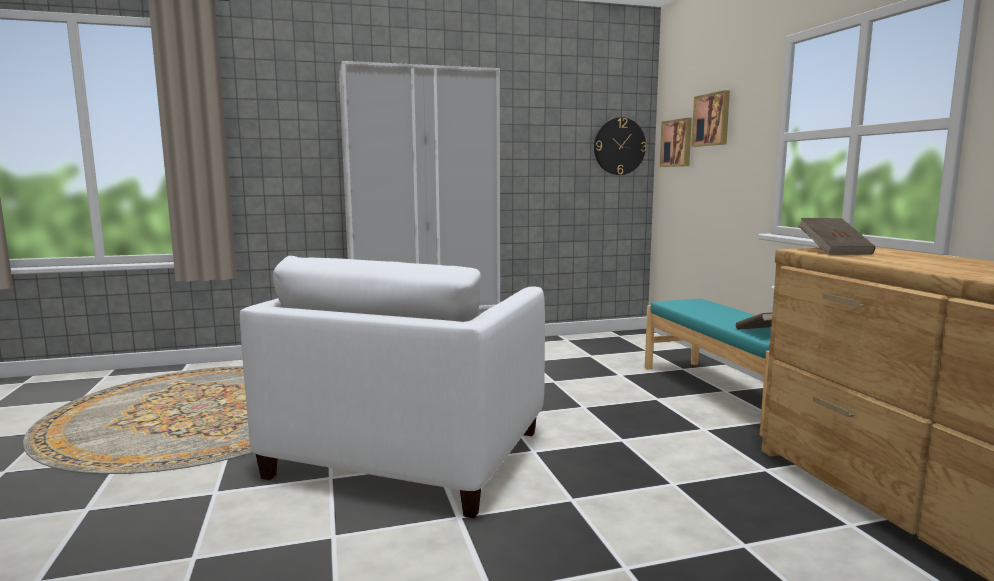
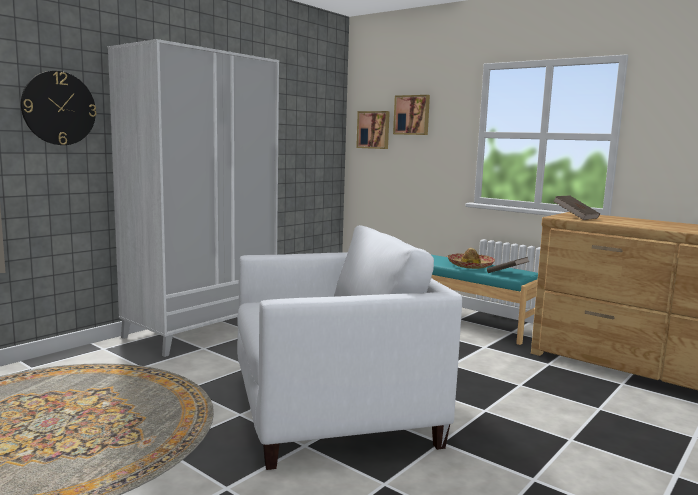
camera: 35 degrees left, 0 degrees up
white armchair [240,256,545,518] -> white armchair turned 90 degrees counterclockwise [237,225,462,470]
wall clock [594,117,647,175] -> wall clock moved to [21,71,96,145]
none -> hat [447,248,495,269]

